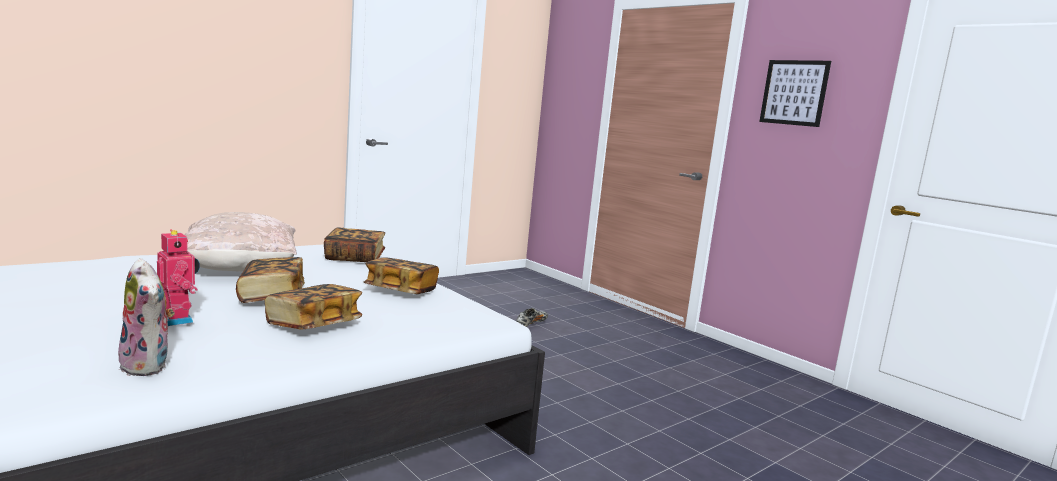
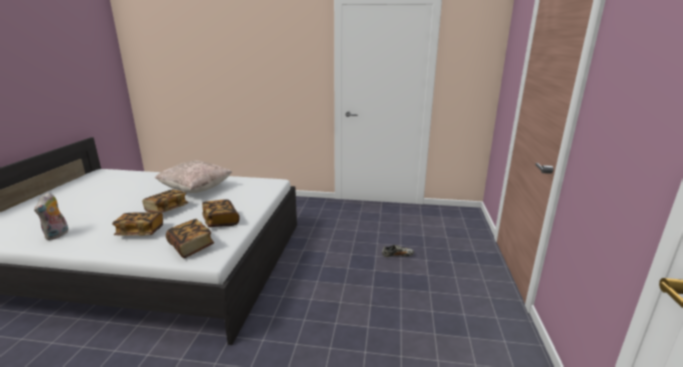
camera: 50 degrees right, 10 degrees up
toy robot [157,229,200,326] -> none
book [324,227,385,262] -> book moved to [166,219,214,258]
picture [759,60,831,127] -> none

